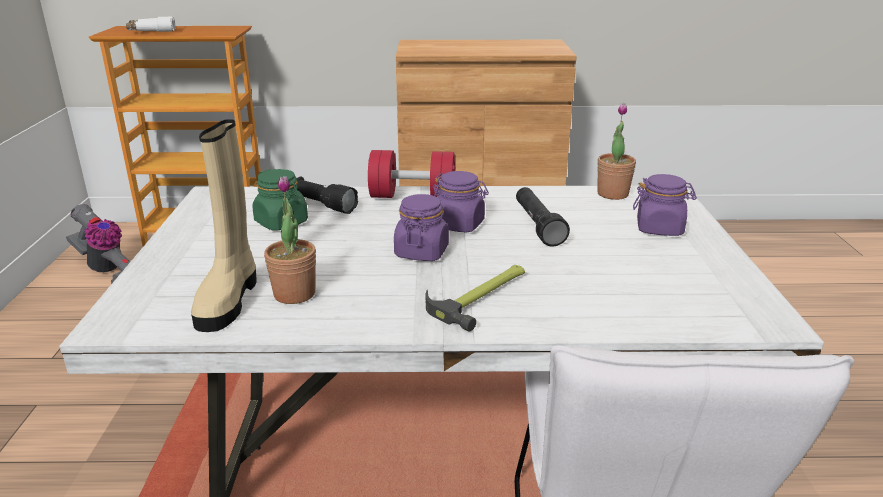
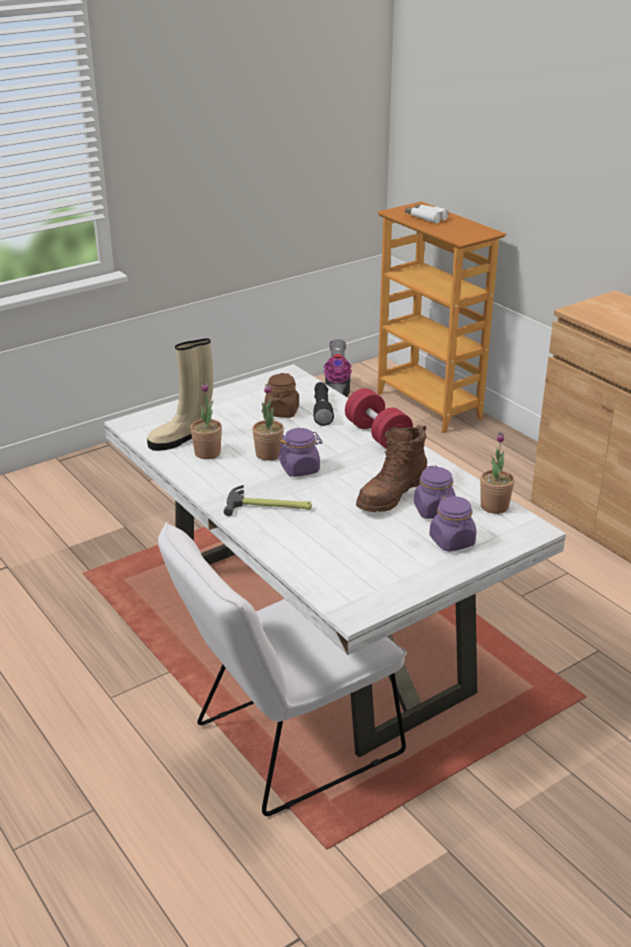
camera: 55 degrees right, 5 degrees up
green jar [252,169,308,231] -> brown jar [264,373,299,418]
purple jar [433,171,489,233] -> purple jar moved to [414,466,456,519]
black flashlight [516,187,570,246] -> brown boot [356,425,427,512]
none -> potted plant [252,384,284,461]

